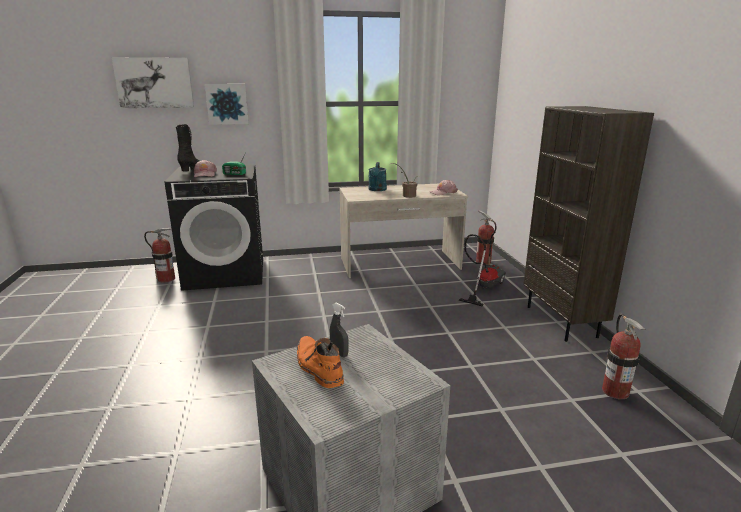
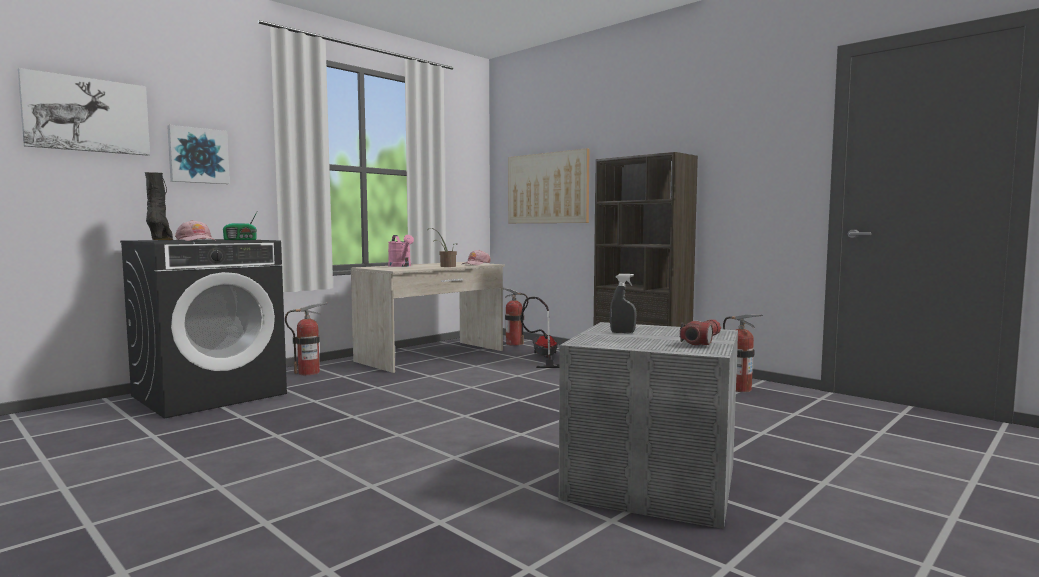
camera: 35 degrees left, 15 degrees down
fire extinguisher [144,228,175,283] -> fire extinguisher moved to [285,302,328,375]
orange boot [297,336,344,388] -> none
turquoise watering can [368,162,387,191] -> pink watering can [388,235,414,267]
none -> picture [508,148,589,223]
none -> flashlight [680,319,721,345]

